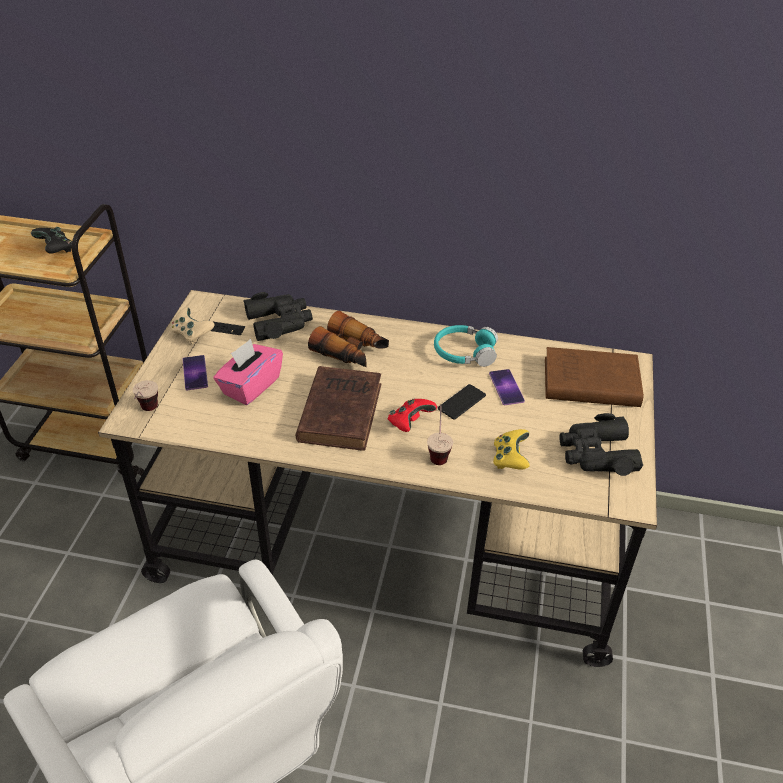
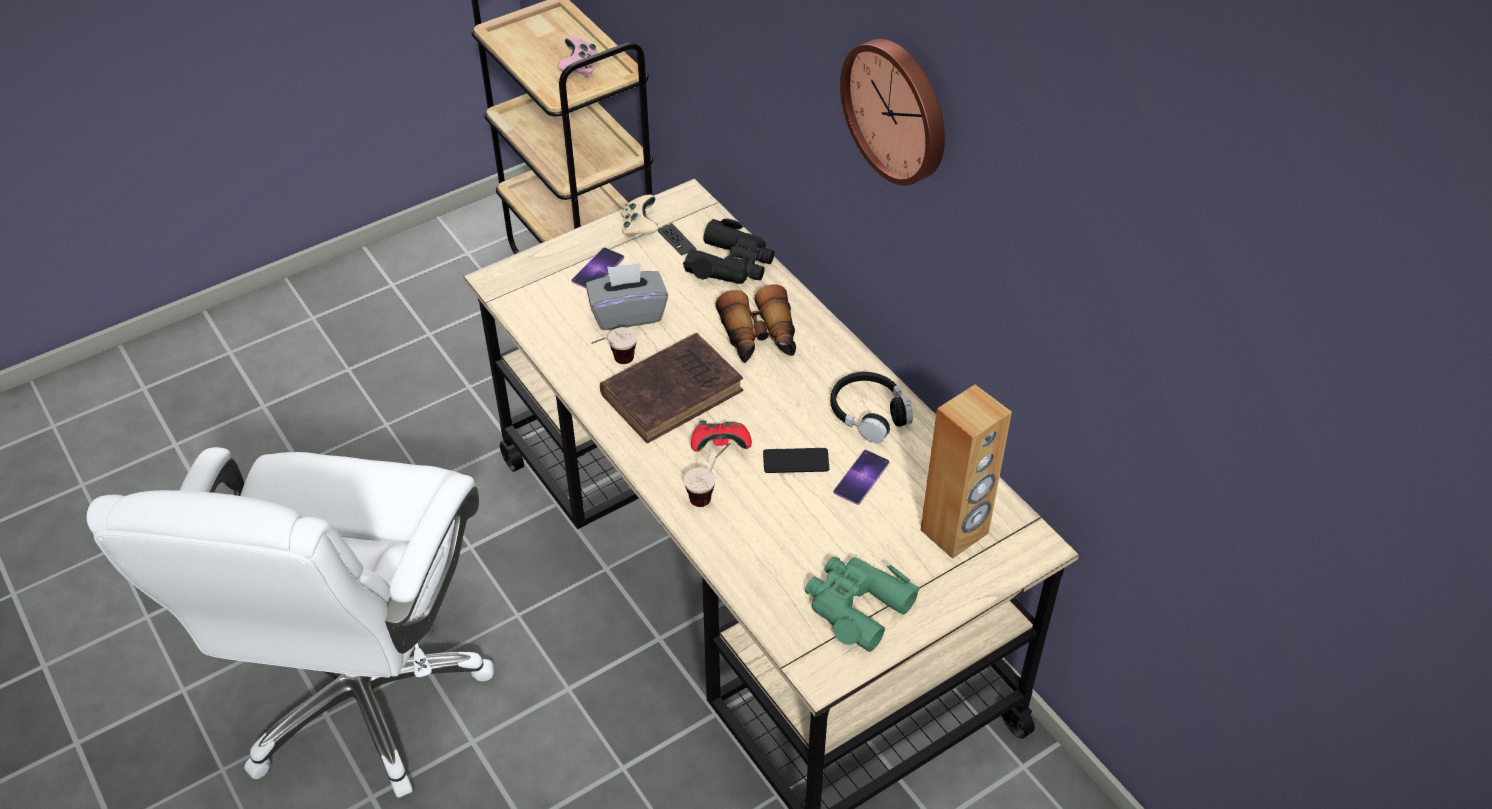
camera: 45 degrees right, 5 degrees up
black game controller [31,227,72,254] -> pink game controller [557,37,598,77]
cup [133,380,158,411] -> cup moved to [591,327,637,364]
pink tissue box [213,339,283,405] -> grey tissue box [586,263,668,330]
turquoise headphones [434,325,498,367] -> black headphones [830,372,913,443]
yellow game controller [493,429,530,470] -> none
brown book [545,347,644,407] -> brown speaker [921,384,1012,559]
black binoculars [559,413,643,476] -> green binoculars [805,557,920,652]
none -> wall clock [840,39,945,186]

